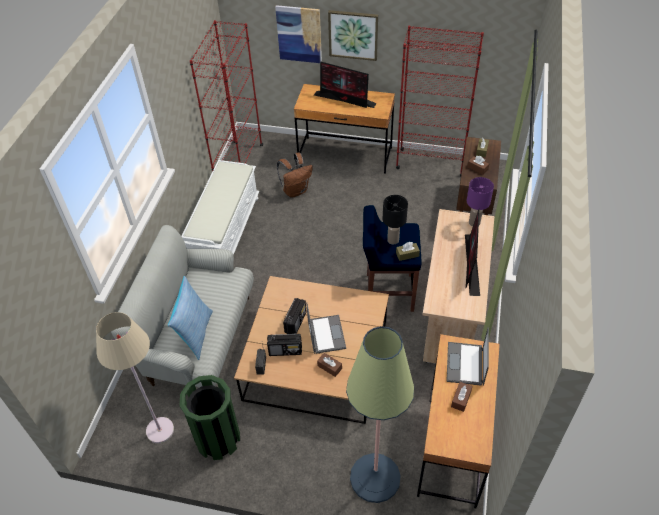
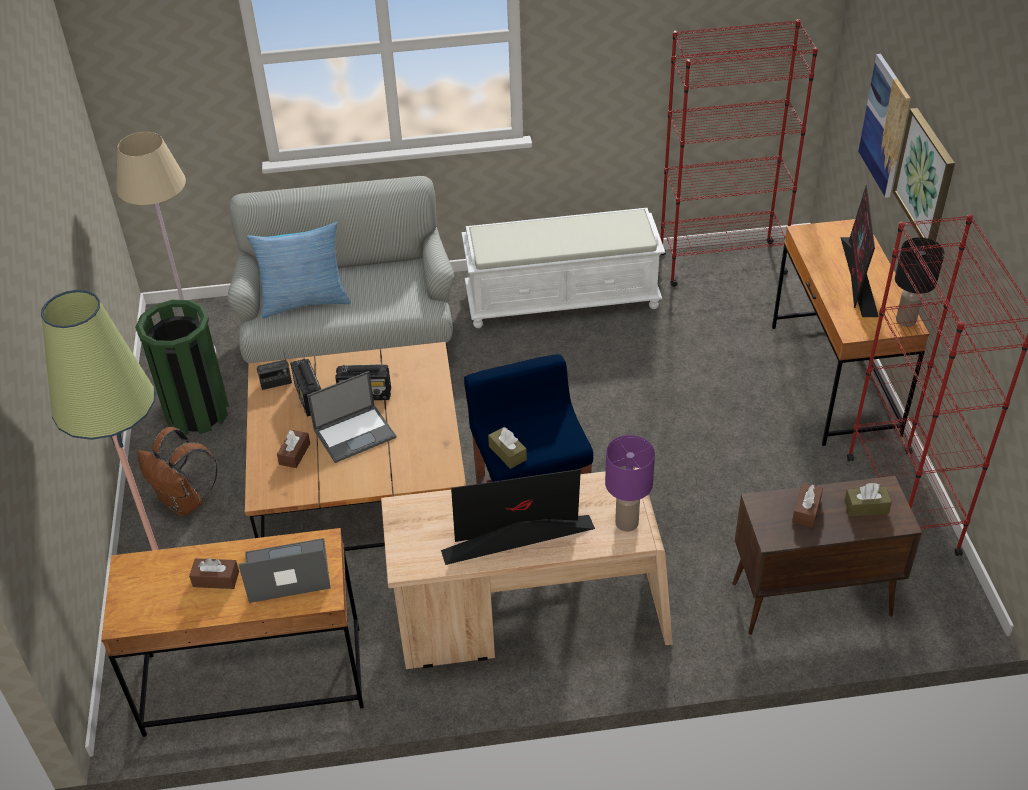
camera: 70 degrees right, 5 degrees down
brown backpack [277,153,312,198] -> brown backpack moved to [137,427,217,517]
black table lamp [383,195,408,244] -> black table lamp moved to [895,237,945,327]

